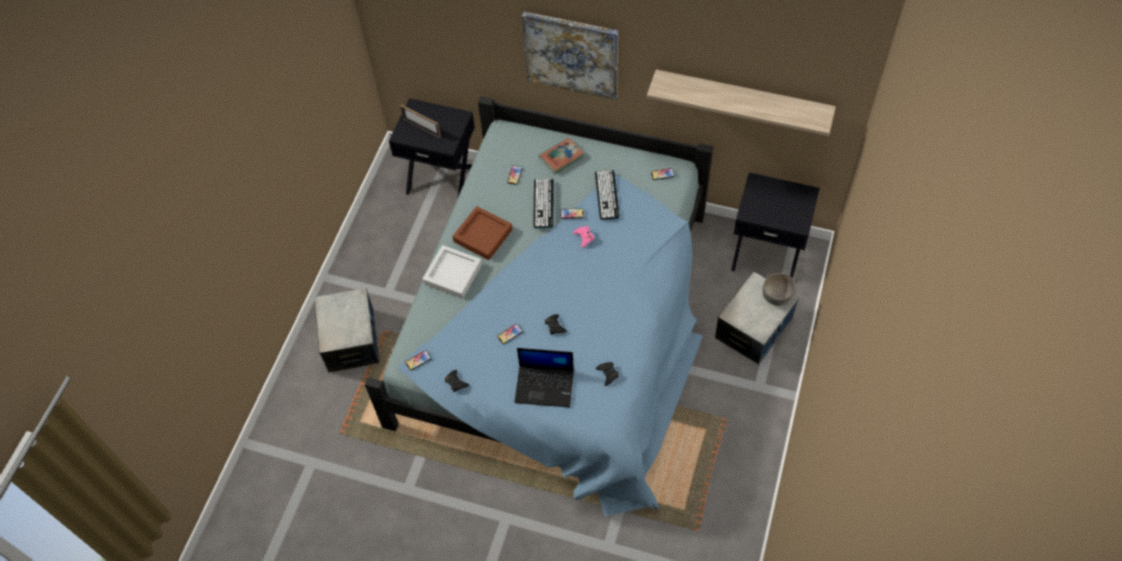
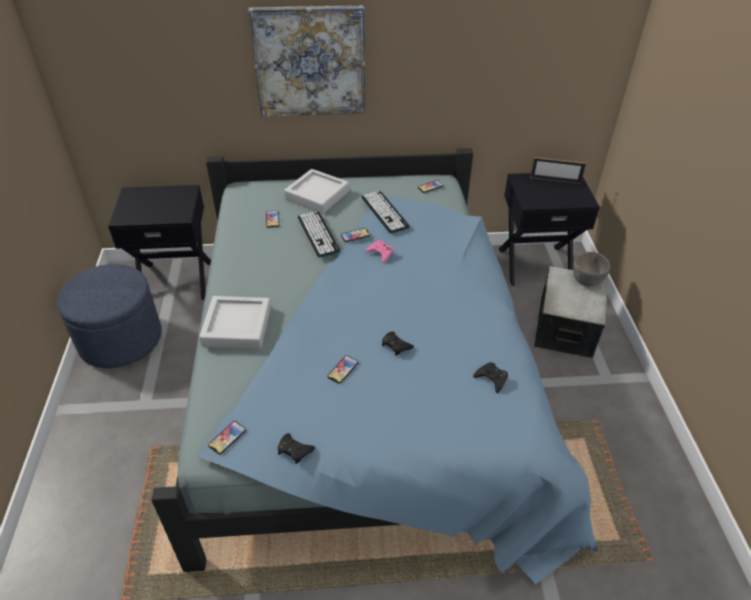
camera: 25 degrees left, 15 degrees down
storage box [315,288,380,373] -> none
picture frame [400,105,441,138] -> picture frame moved to [530,157,586,184]
brown tray [452,206,513,260] -> none
laptop [514,348,574,408] -> none
book [539,137,584,174] -> grey tray [284,169,349,214]
shelf [647,69,836,136] -> none
none -> blue ottoman [56,264,162,368]

